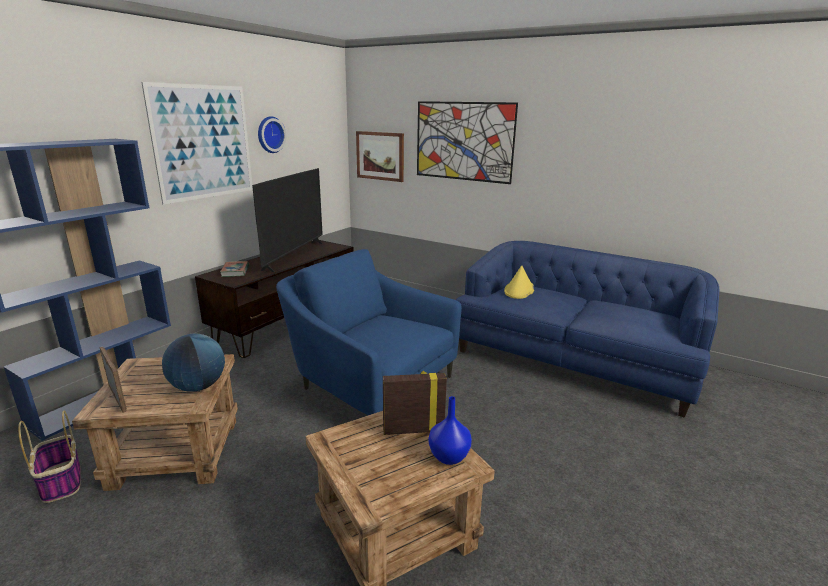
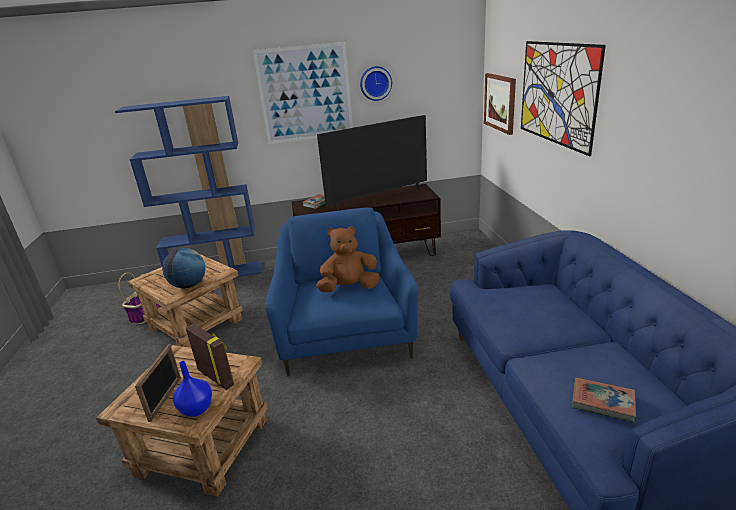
camera: 50 degrees right, 5 degrees up
picture frame [99,347,127,413] -> picture frame moved to [135,345,181,422]
yellow hat [504,266,534,299] -> none
none -> brown plush toy [316,226,380,292]
none -> book [572,377,636,423]

